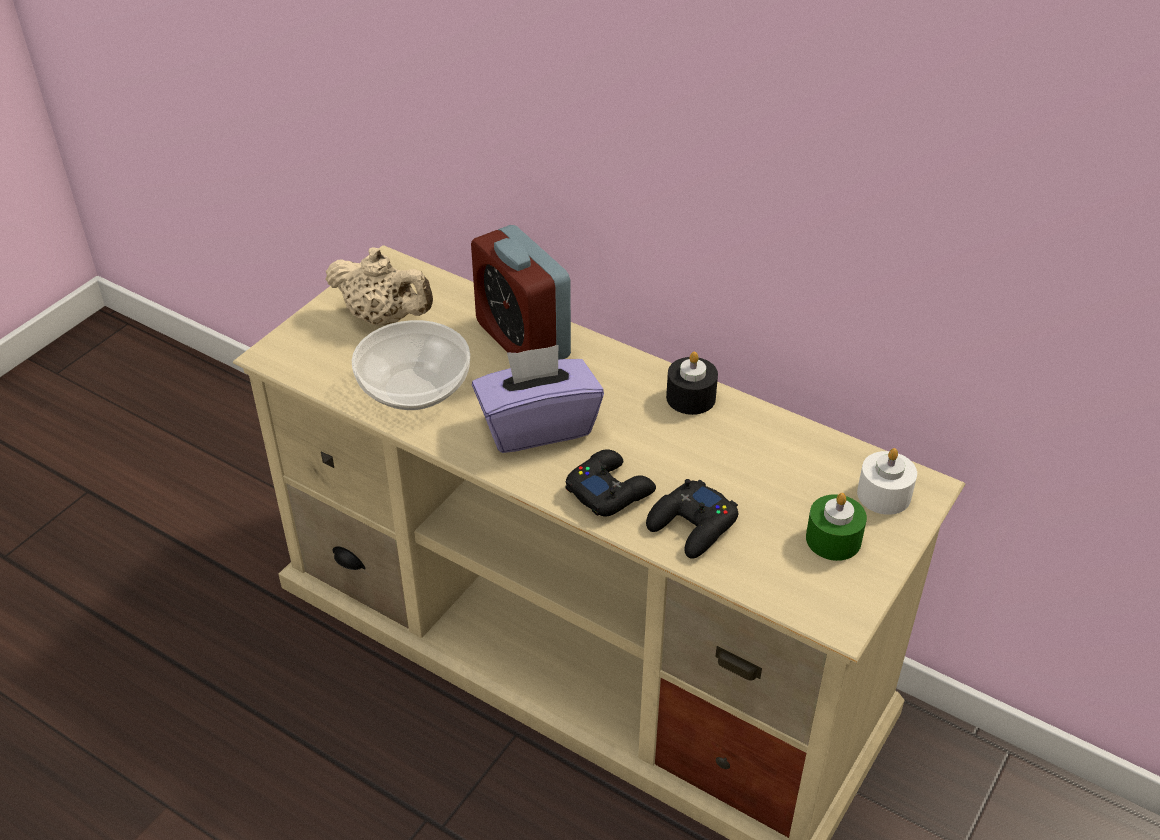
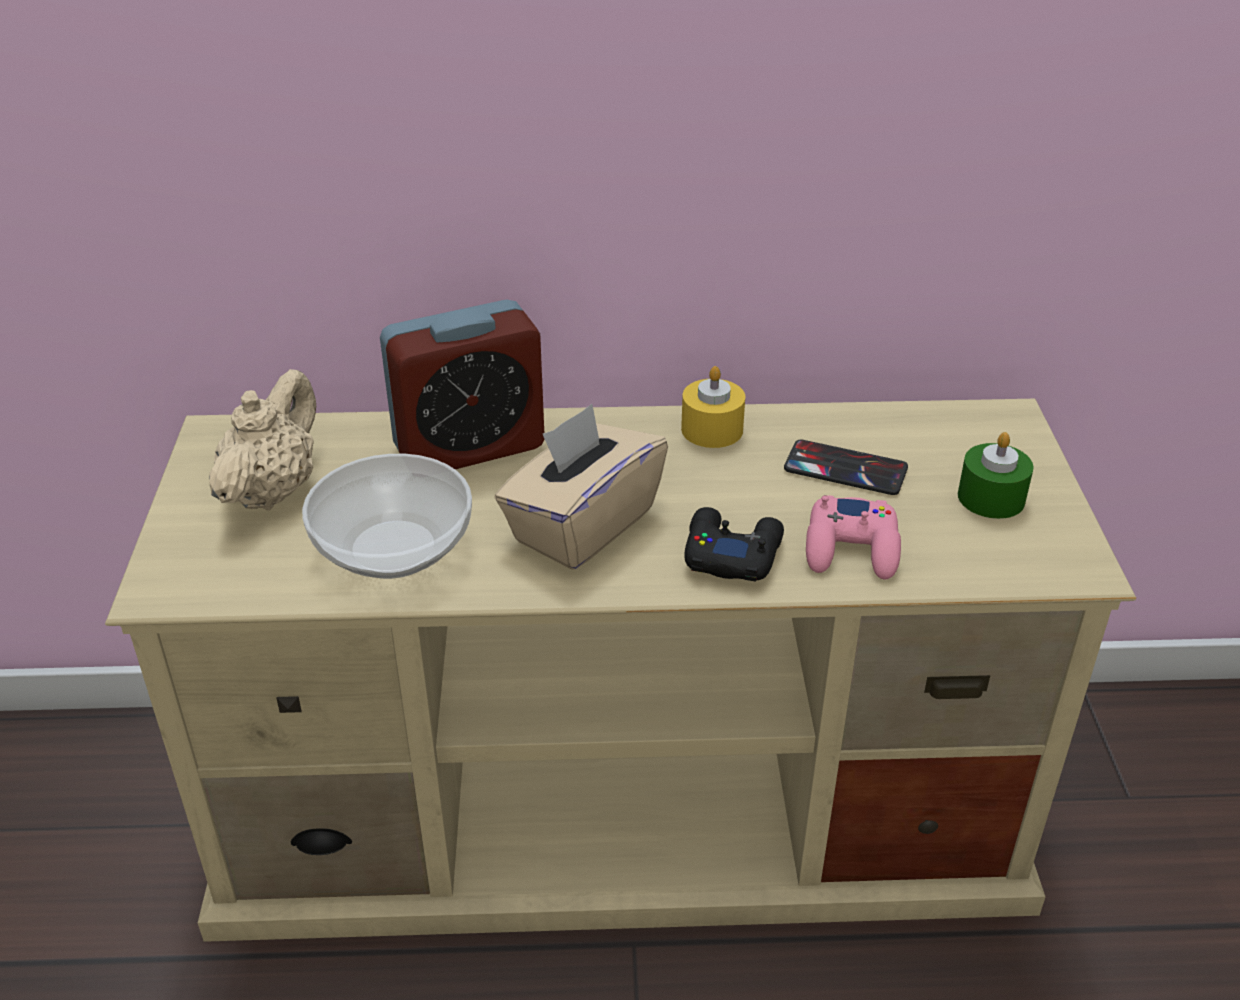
camera: 35 degrees left, 5 degrees down
beige teapot [325,247,433,326] -> beige teapot turned 60 degrees counterclockwise [209,369,316,510]
alarm clock [471,225,571,360] -> alarm clock turned 45 degrees counterclockwise [380,299,544,469]
purple tissue box [472,345,604,453] -> beige tissue box [494,404,668,570]
black game controller [646,479,738,558] -> pink game controller [806,495,901,580]
black candle [666,352,718,415] -> yellow candle [681,366,745,448]
white candle [857,448,917,515] -> none
none -> phone [784,440,908,495]

